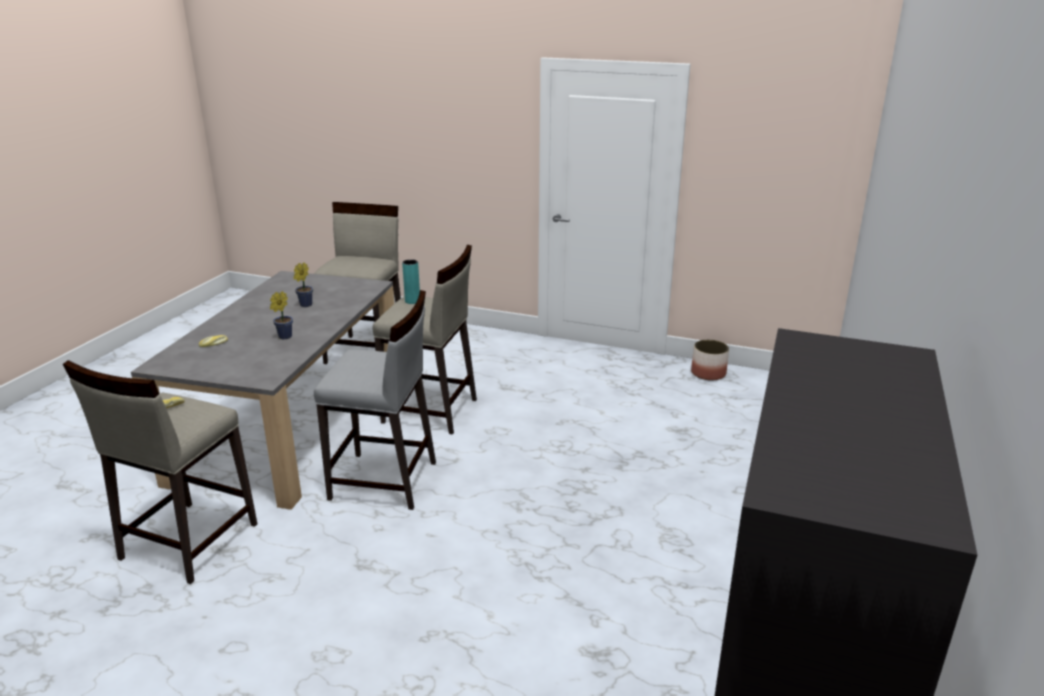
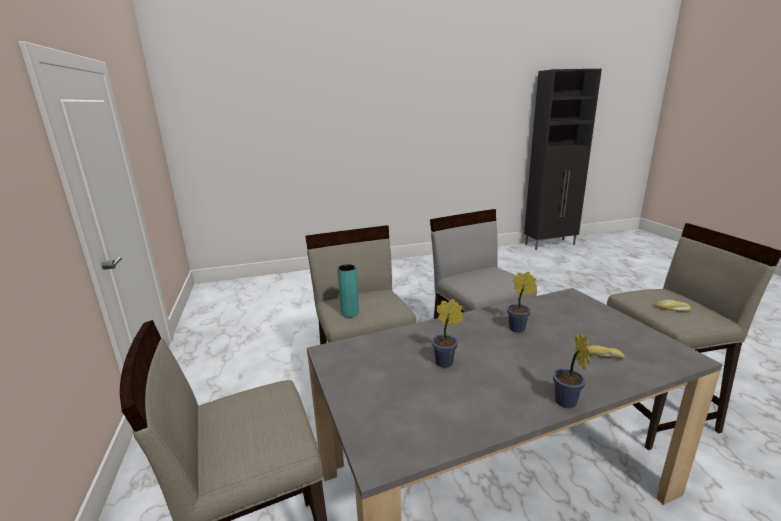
camera: 125 degrees left, 5 degrees down
planter [691,340,729,381] -> none
none -> potted plant [553,333,590,408]

